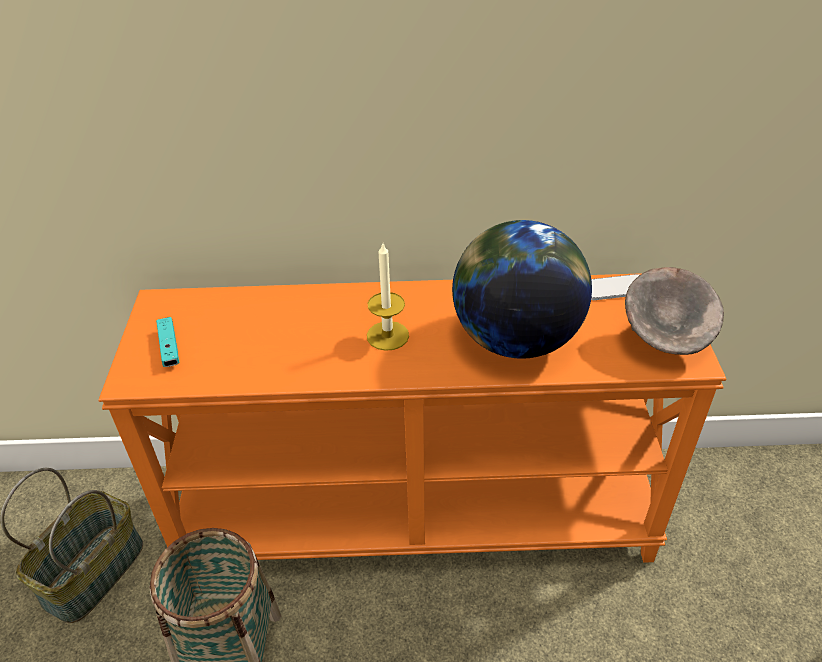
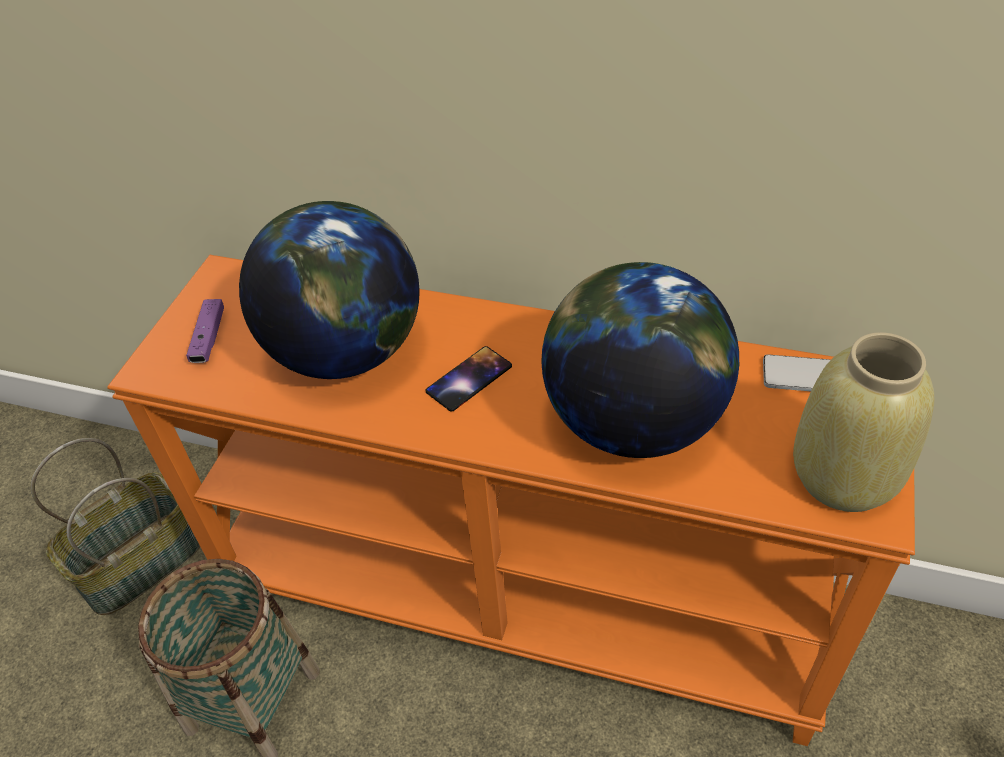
camera: 20 degrees right, 5 degrees up
turquoise game controller [156,317,180,367] -> purple game controller [186,299,224,363]
candle [367,243,409,351] -> phone [425,346,512,412]
grey bowl [625,267,724,355] -> beige vase [793,332,934,512]
none -> globe [239,201,420,379]

